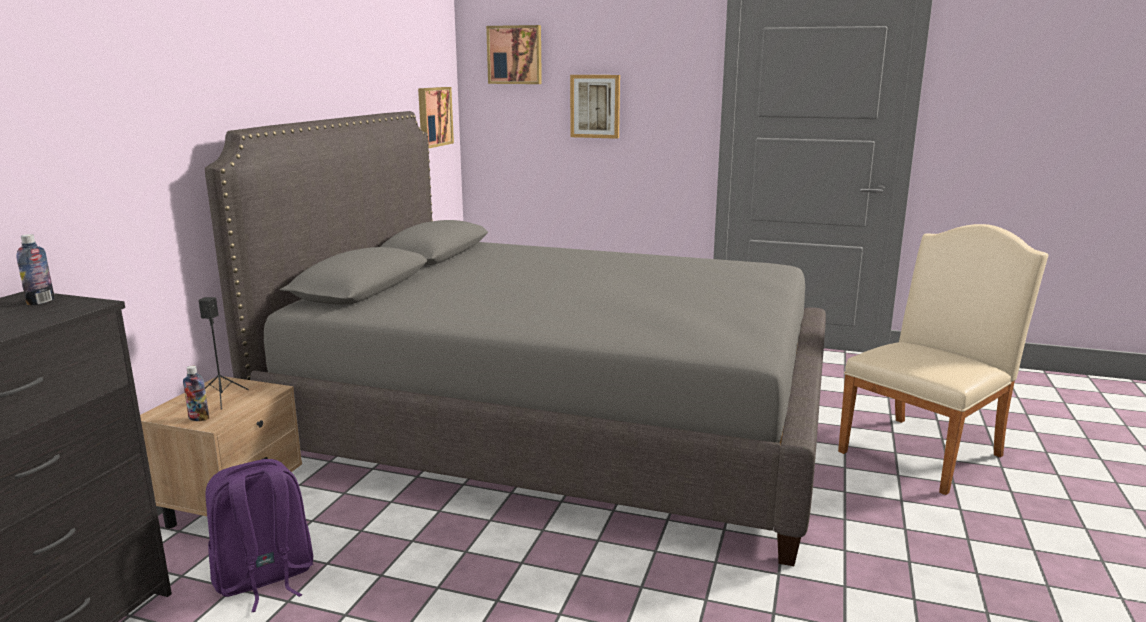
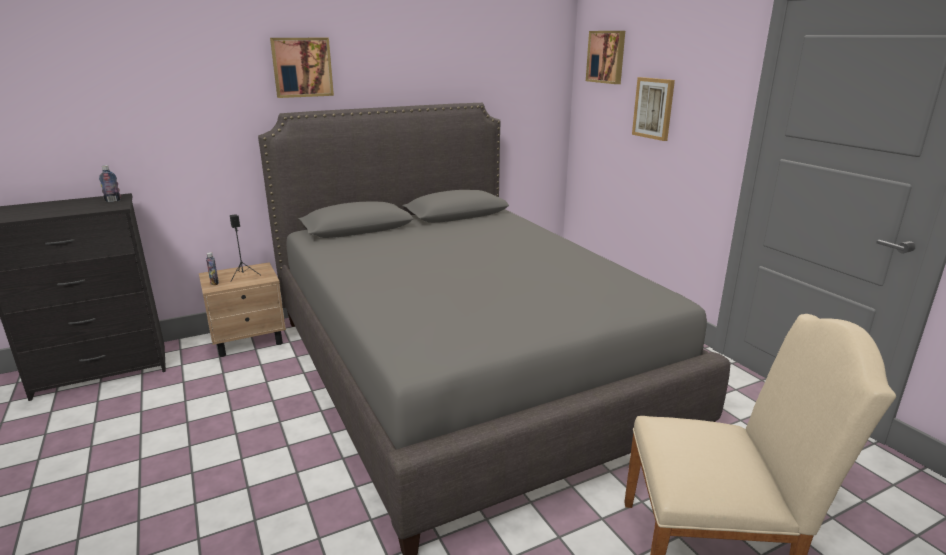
camera: 45 degrees right, 5 degrees up
purple backpack [205,459,313,612] -> none
picture [418,87,454,149] -> picture moved to [270,38,334,98]

